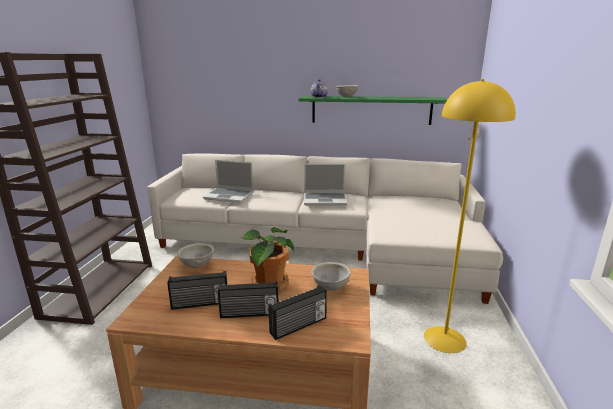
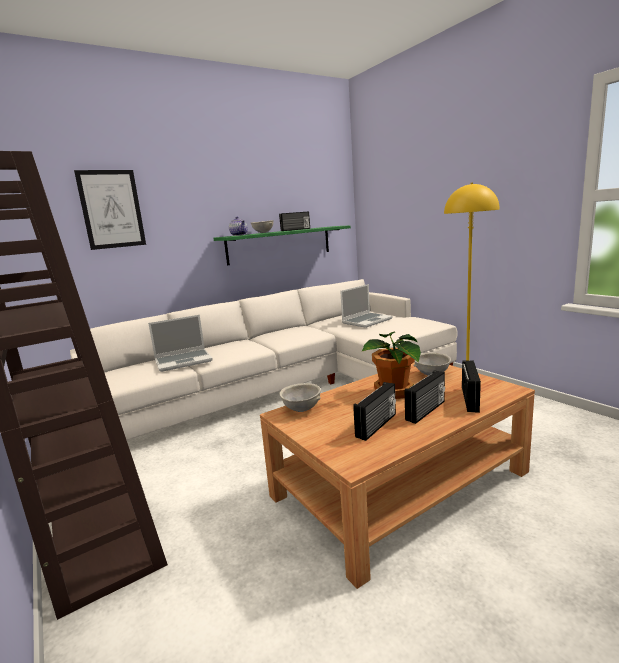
camera: 40 degrees left, 5 degrees down
laptop [304,164,348,206] -> laptop moved to [340,284,393,328]
none -> picture [74,170,146,250]
none -> radio [279,211,310,231]

